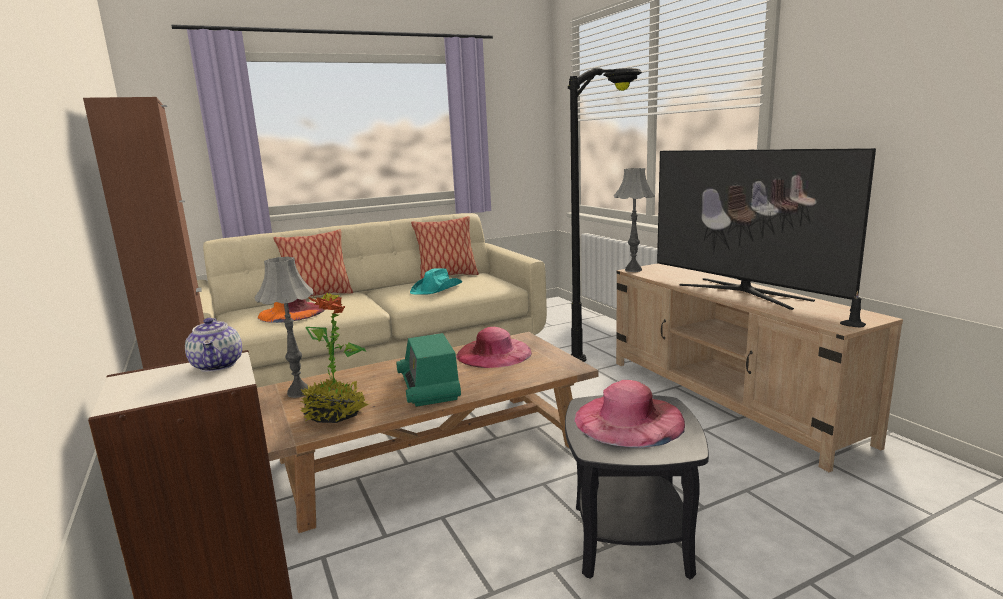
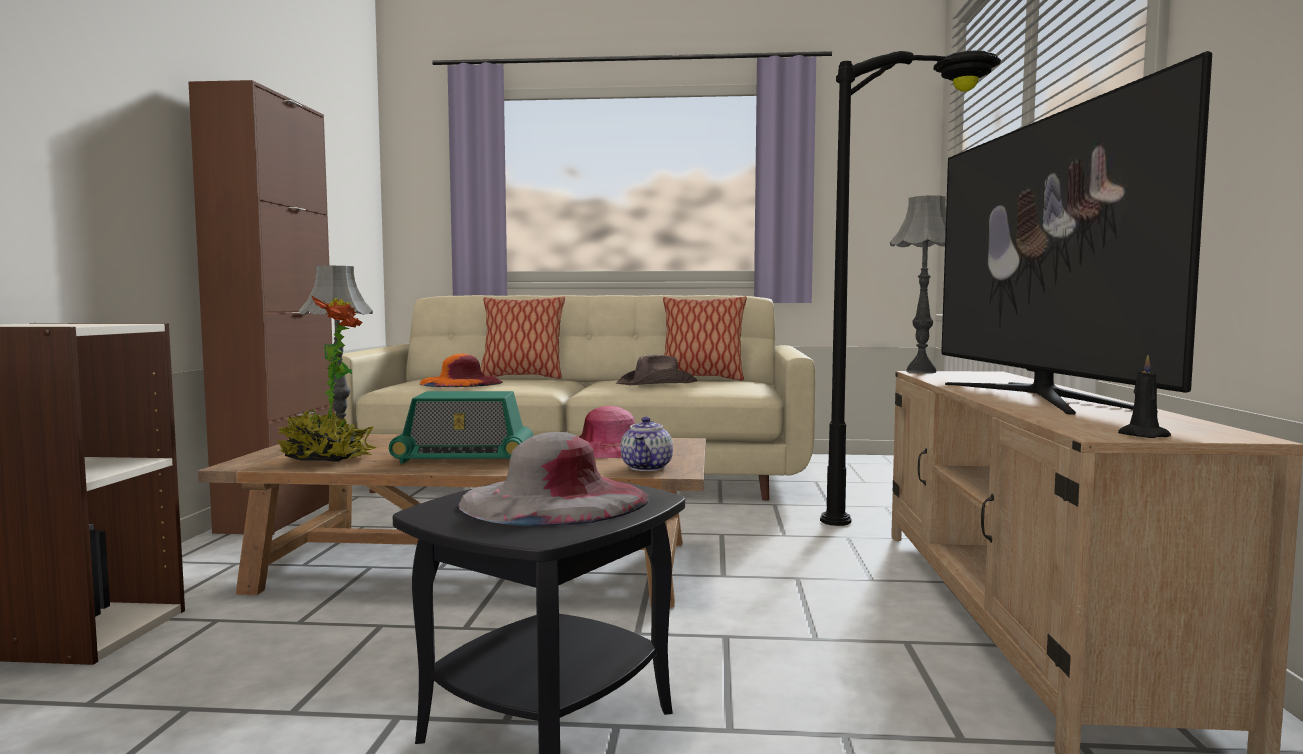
camera: 30 degrees right, 10 degrees down
teapot [185,318,242,372] -> teapot moved to [621,417,673,471]
radio [396,333,461,407] -> radio turned 105 degrees counterclockwise [389,391,533,464]
turquoise hat [410,268,462,295] -> brown hat [616,355,698,385]
pink hat [574,380,685,448] -> grey hat [459,432,650,526]

